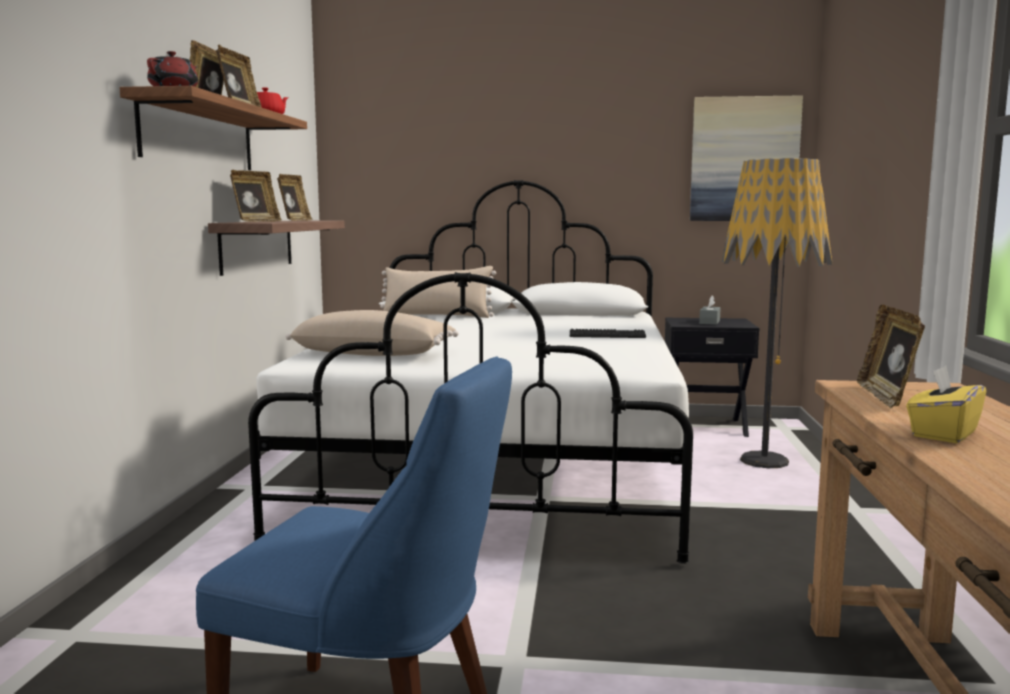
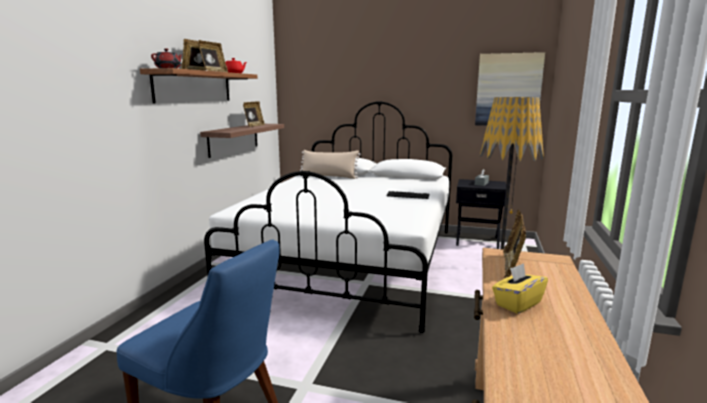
camera: 10 degrees right, 5 degrees up
picture frame [230,170,282,222] -> none
beige pillow [286,310,459,356] -> none

